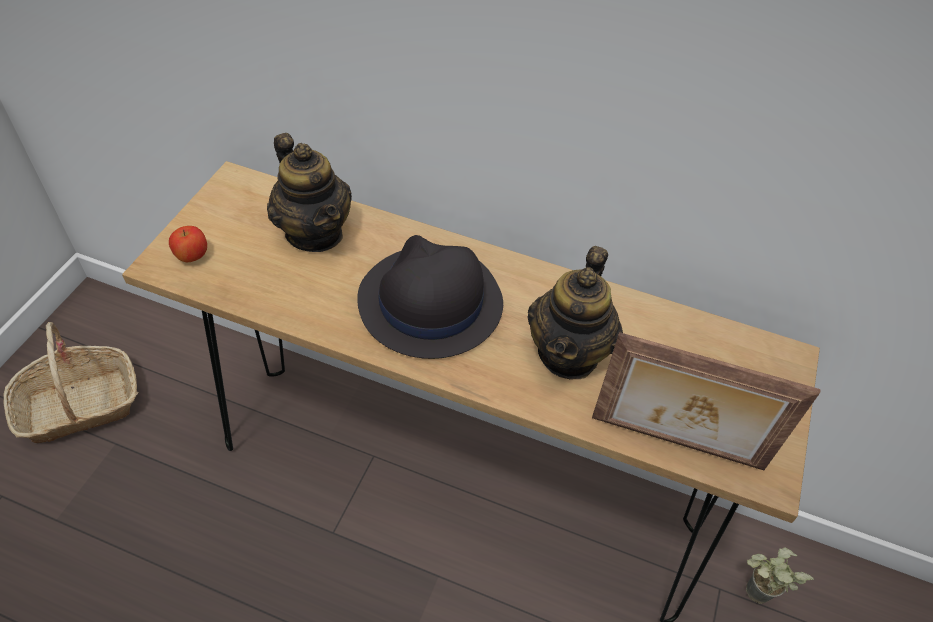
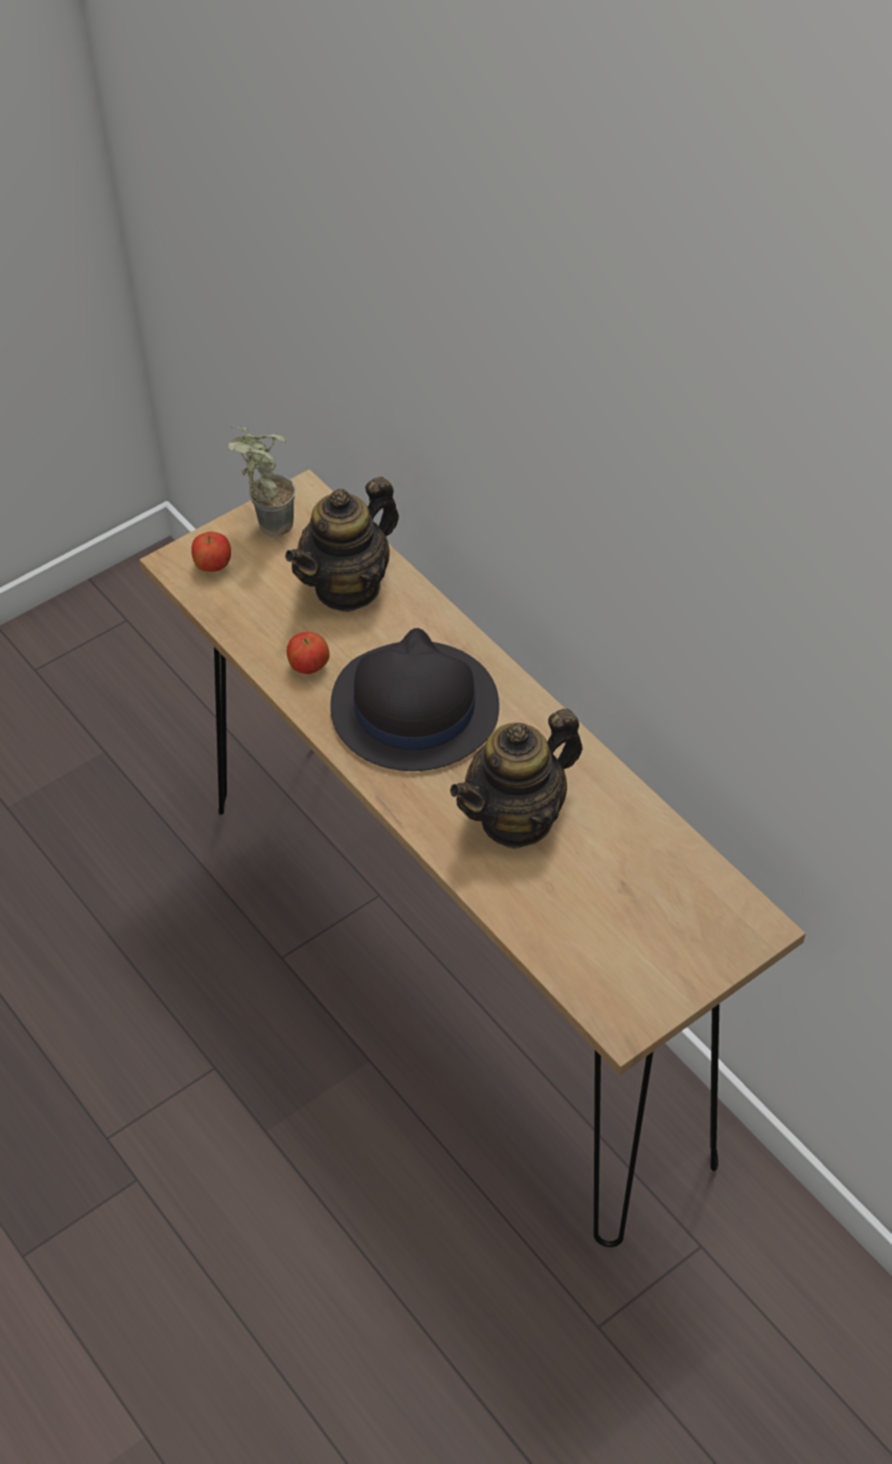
camera: 35 degrees right, 0 degrees up
basket [3,322,138,443] -> none
teapot [267,133,352,252] -> teapot turned 45 degrees clockwise [285,477,399,612]
picture frame [592,332,820,470] -> none
potted plant [746,547,814,604] -> potted plant moved to [228,427,296,537]
none -> apple [287,632,330,674]

